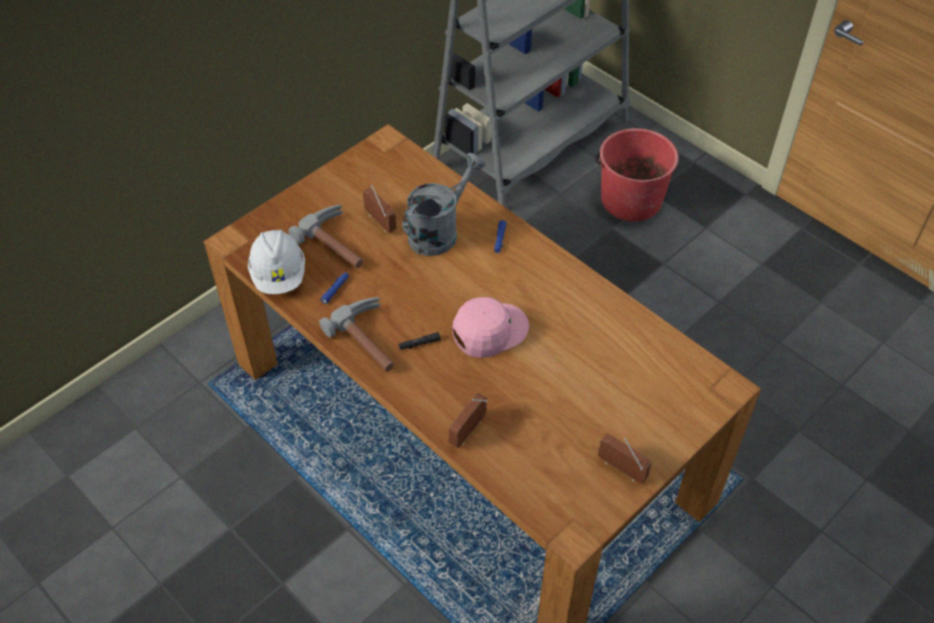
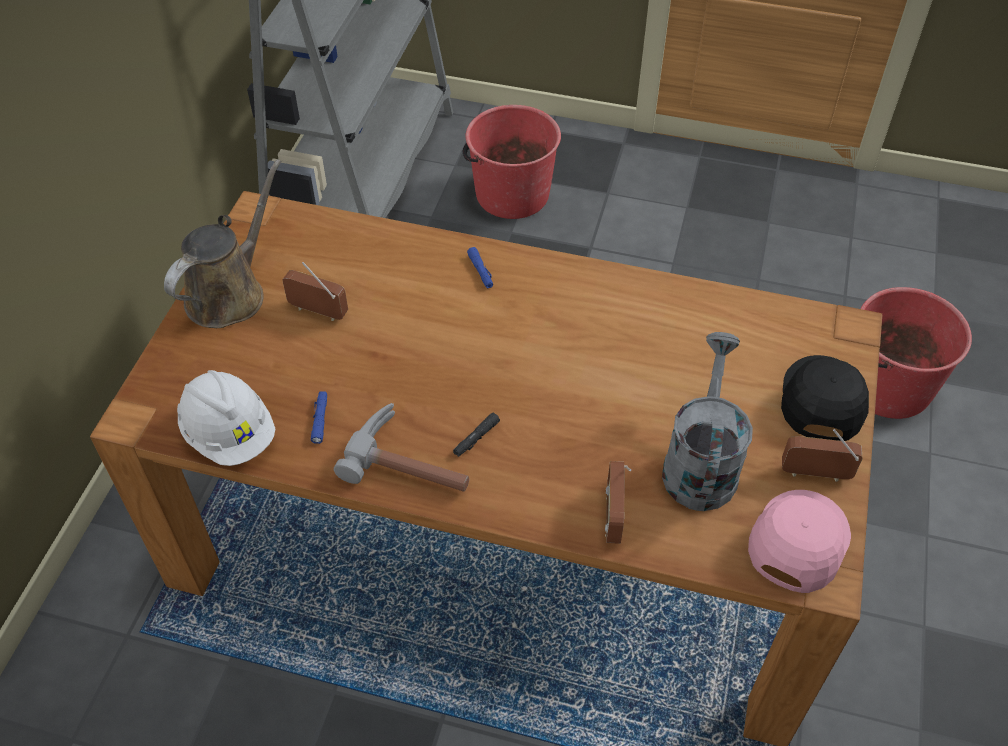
camera: 30 degrees left, 0 degrees up
hammer [288,205,363,268] -> none
grey watering can [403,153,485,256] -> grey watering can moved to [662,332,753,511]
pink cap [452,297,529,358] -> pink cap moved to [748,490,851,593]
none -> brown watering can [164,159,281,328]
none -> black cap [781,355,869,441]
none -> red bucket [860,287,972,419]

